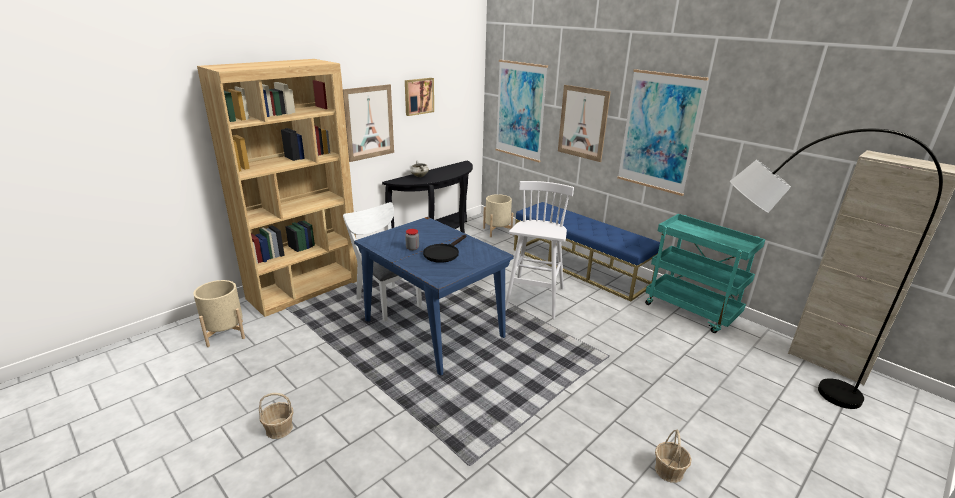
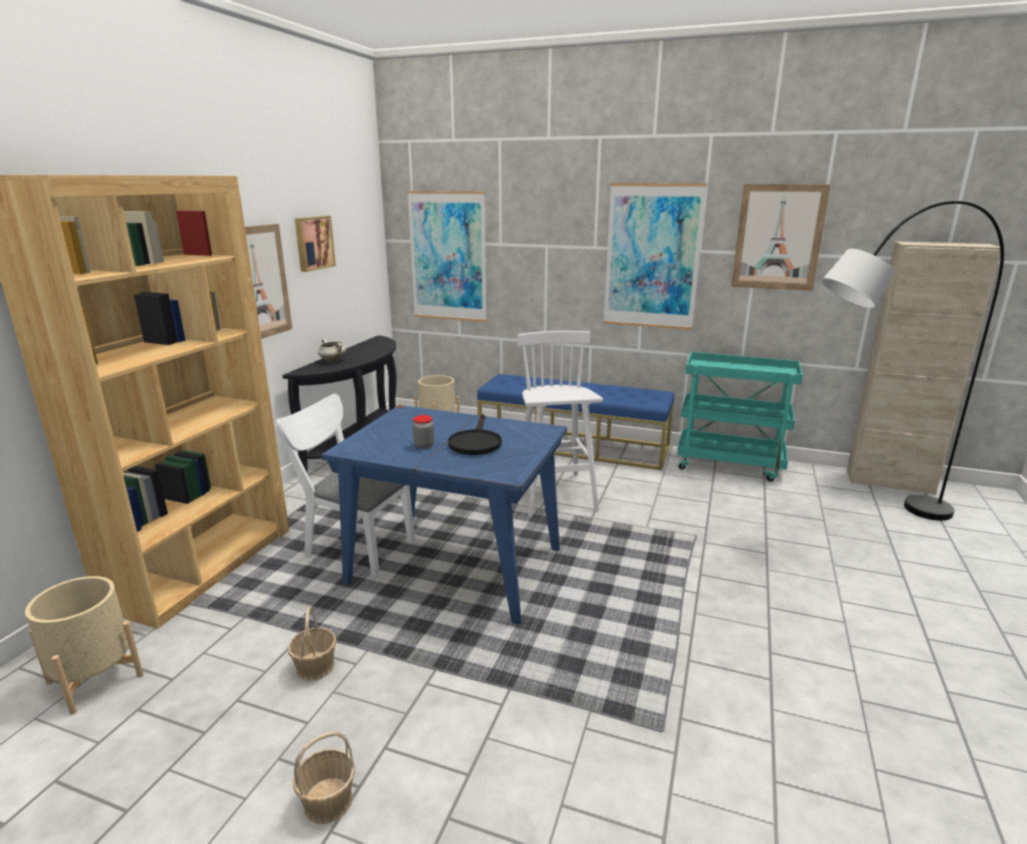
camera: 25 degrees left, 5 degrees down
picture [558,85,611,162] -> picture moved to [731,184,831,291]
basket [655,430,691,483] -> basket moved to [288,607,337,681]

